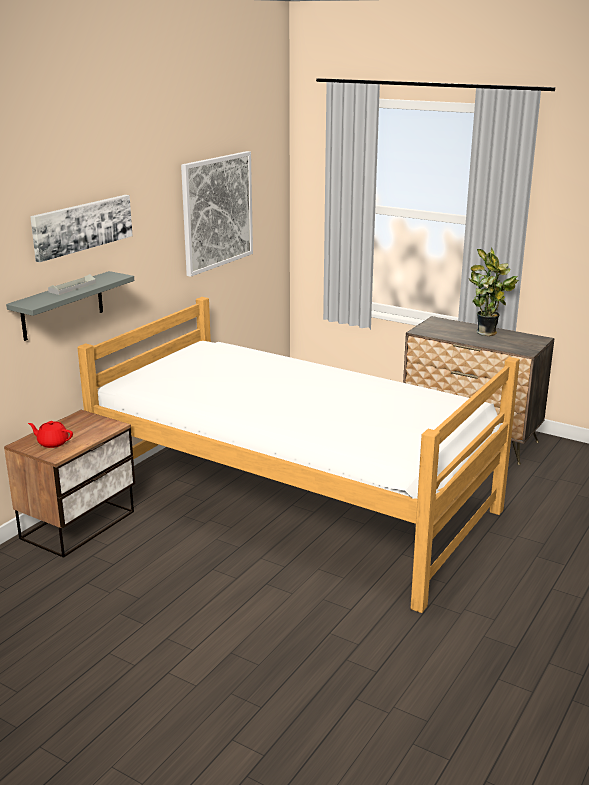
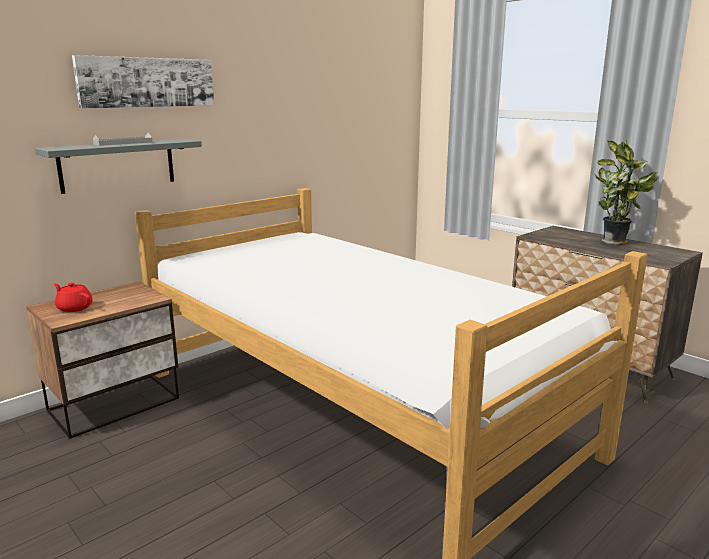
camera: 15 degrees right, 5 degrees down
picture [181,151,253,277] -> none

